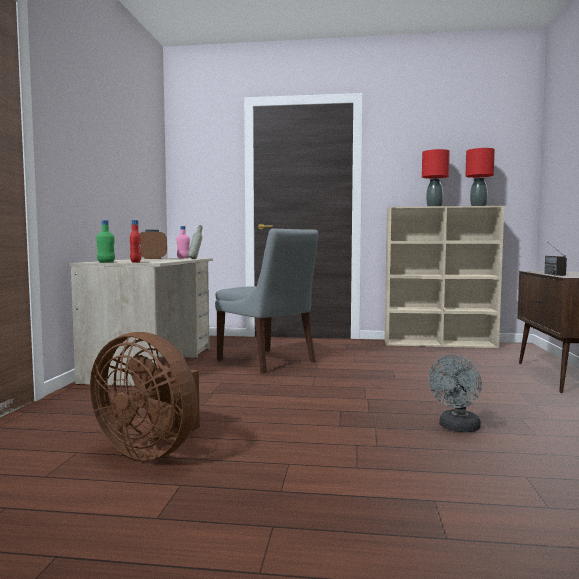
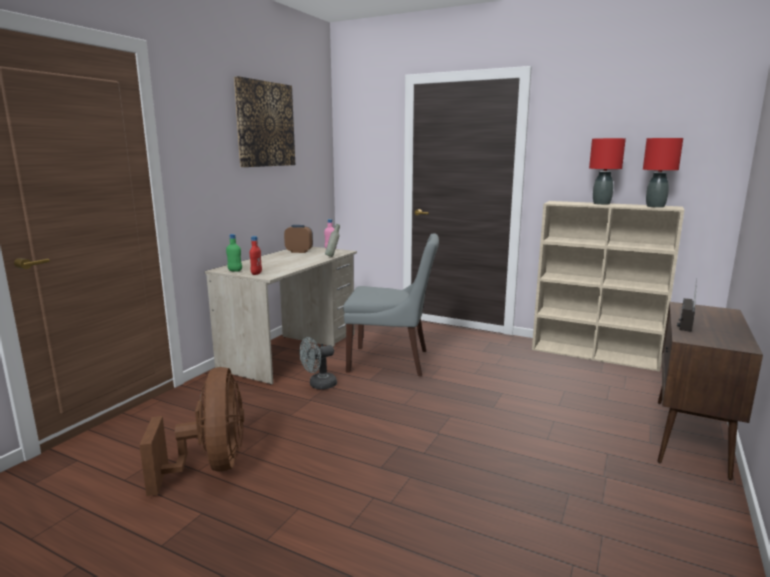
camera: 20 degrees right, 10 degrees up
brown fan [90,332,200,460] -> brown fan turned 150 degrees counterclockwise [139,367,244,496]
grey chair [215,228,319,373] -> grey chair turned 60 degrees counterclockwise [343,233,439,376]
grey fan [428,355,482,432] -> grey fan moved to [299,337,337,390]
none -> picture [234,76,295,167]

